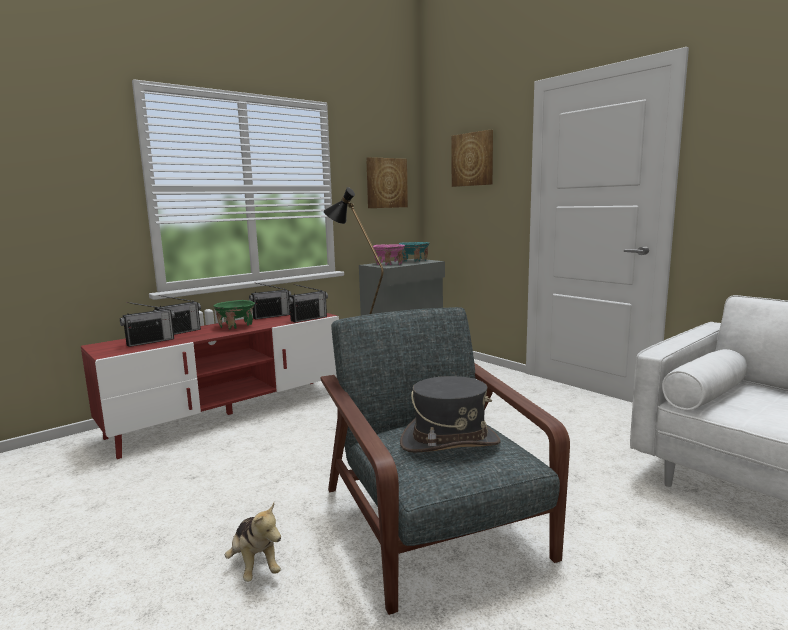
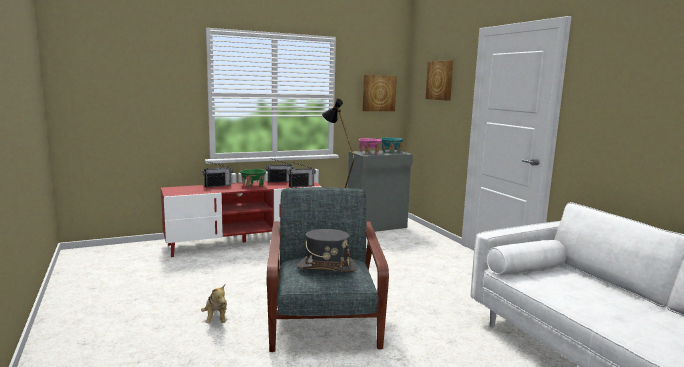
camera: 15 degrees right, 0 degrees up
radio [120,302,175,347] -> none

